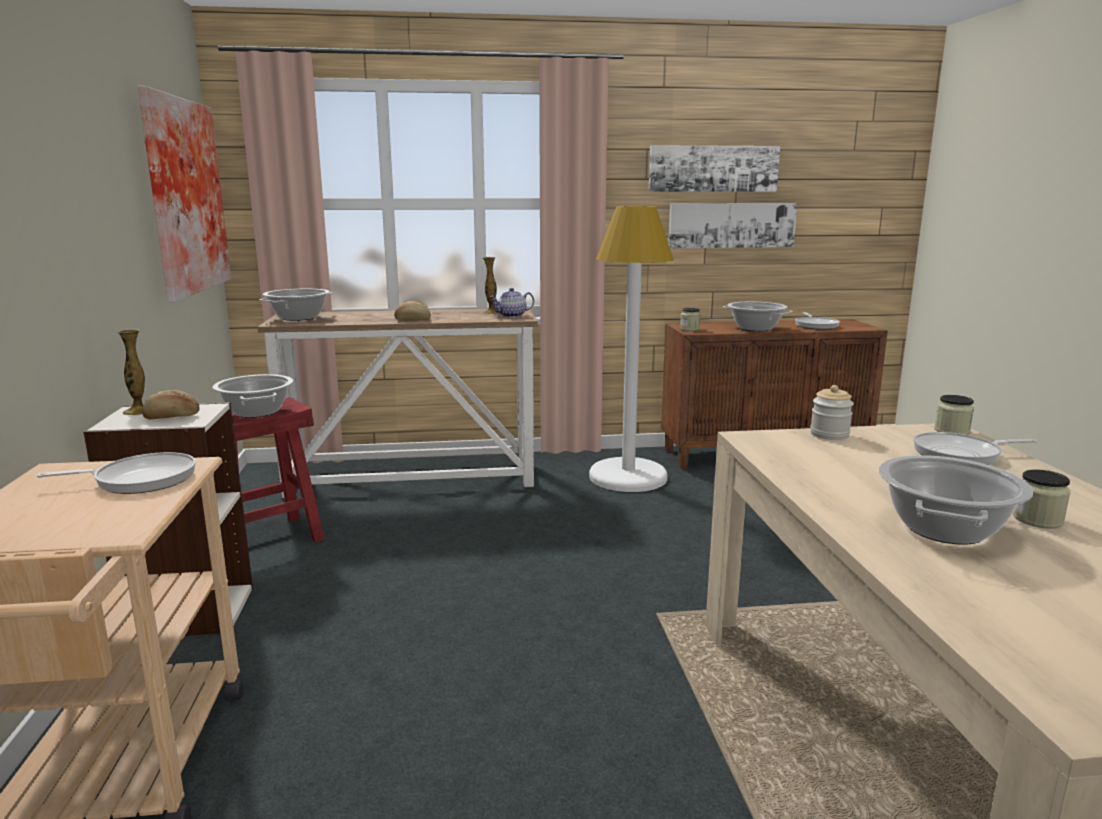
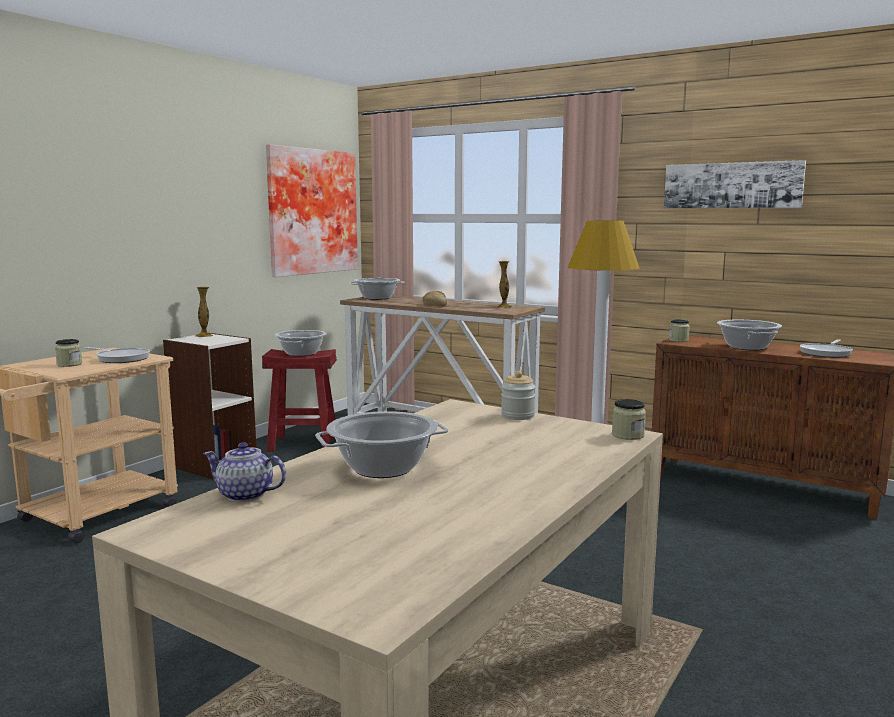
camera: 40 degrees right, 5 degrees down
bread [142,390,200,419] -> none
teapot [489,288,534,317] -> teapot moved to [203,442,286,502]
picture [669,203,798,248] -> none
frying pan [913,432,1037,465] -> none
jar [1013,469,1071,529] -> jar moved to [55,339,82,367]

